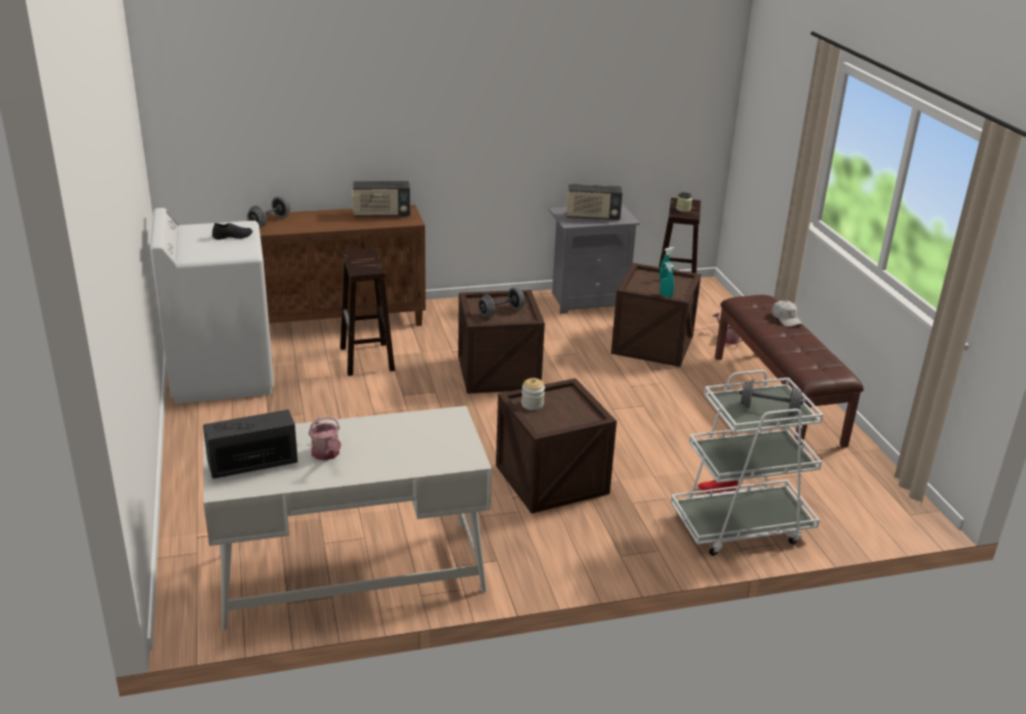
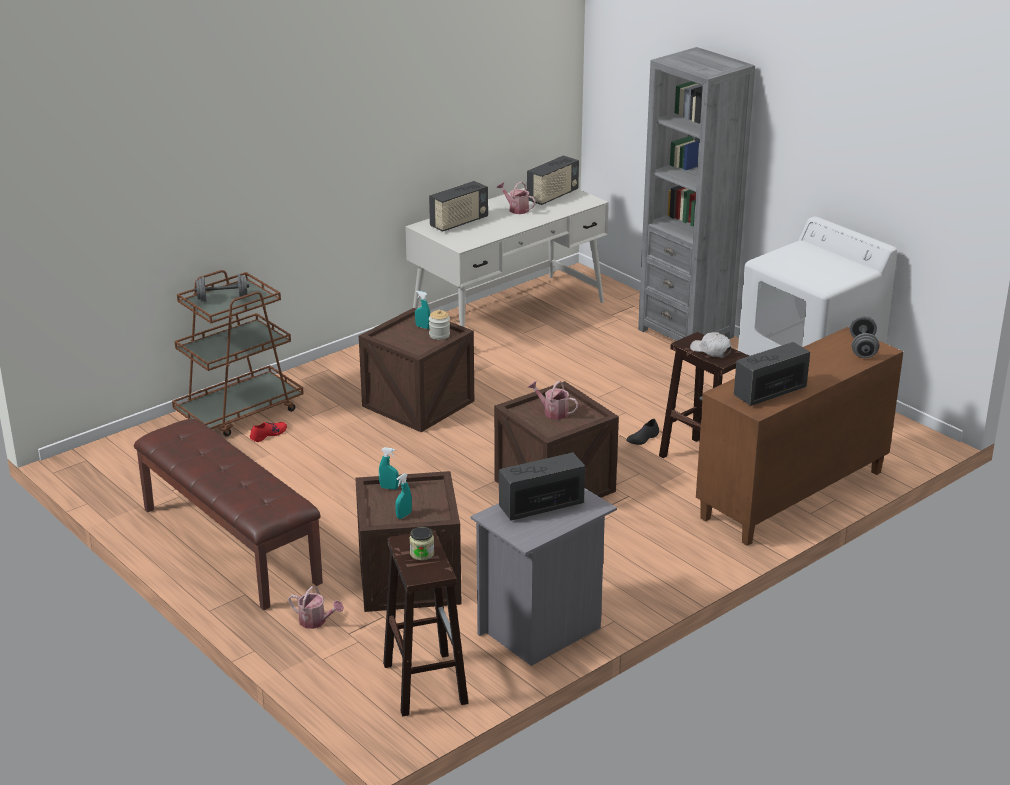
camera: 155 degrees right, 0 degrees up
black shoe [212,223,253,240] -> black shoe moved to [626,419,659,445]
grey dumbbell [478,288,525,317] -> watering can [528,381,578,420]
white cart [671,370,823,556] -> brown cart [172,270,304,437]
white cap [772,301,803,327] -> white cap moved to [690,332,732,358]
none -> turquoise spray bottle [415,291,430,329]
none -> radio [429,181,488,231]
none -> grey bookcase [638,47,755,341]

